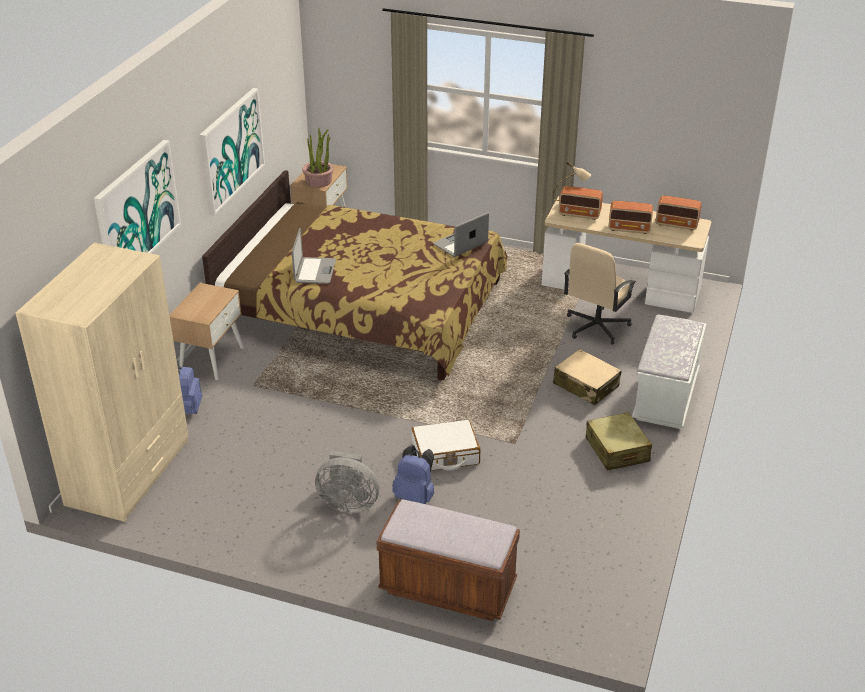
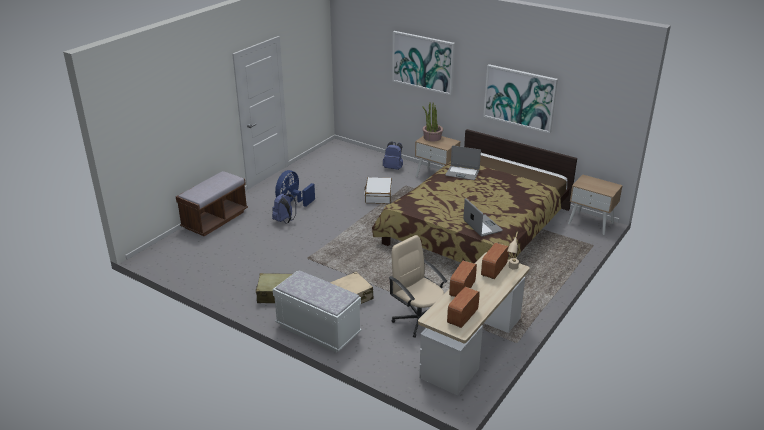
camera: 105 degrees right, 5 degrees down
beige wardrobe [16,243,189,522] -> none
potted plant [302,128,334,188] -> potted plant moved to [422,102,443,142]
grey fan [315,451,379,513] -> blue fan [275,170,315,207]
white suitcase [412,419,480,471] -> white suitcase moved to [364,177,392,204]

